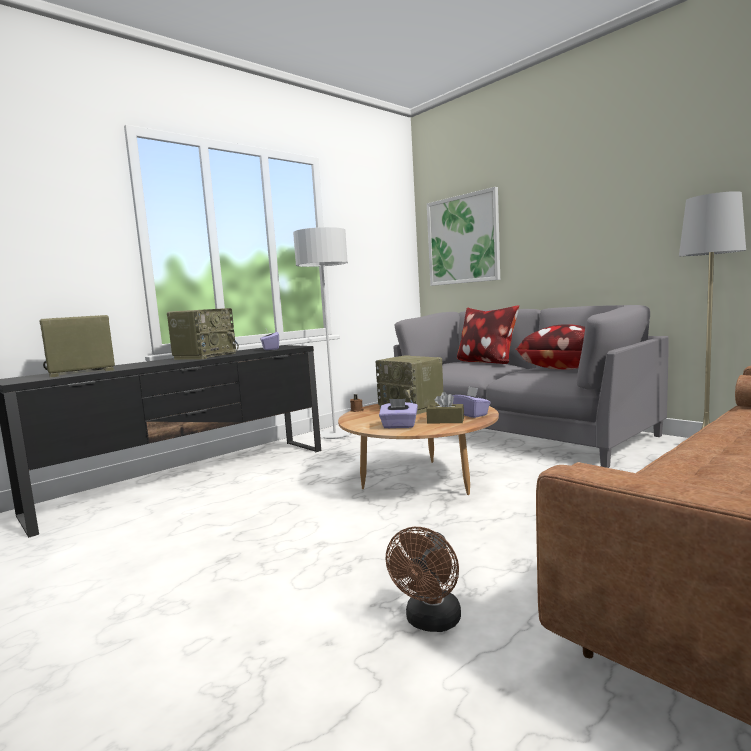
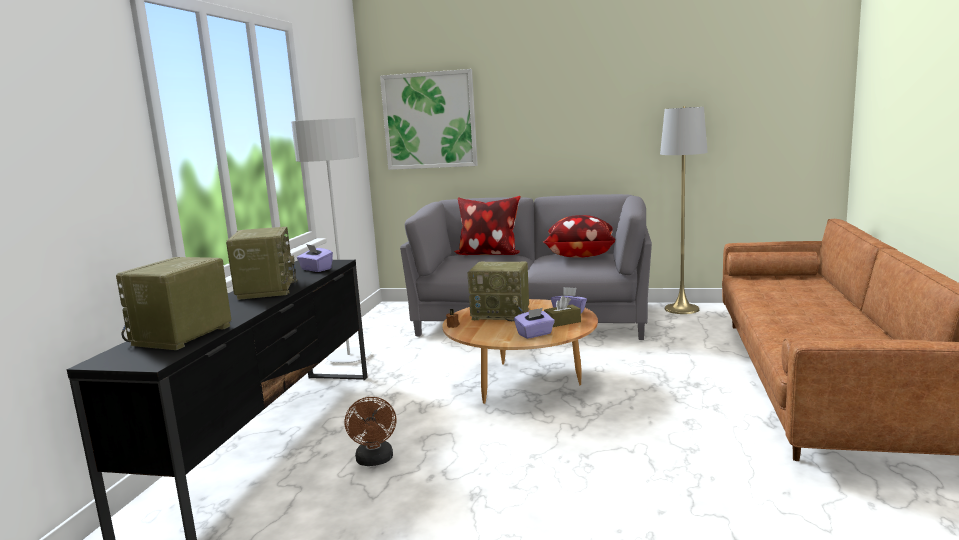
camera: 35 degrees left, 5 degrees up
brown fan [386,527,461,632] -> brown fan moved to [345,397,396,466]

